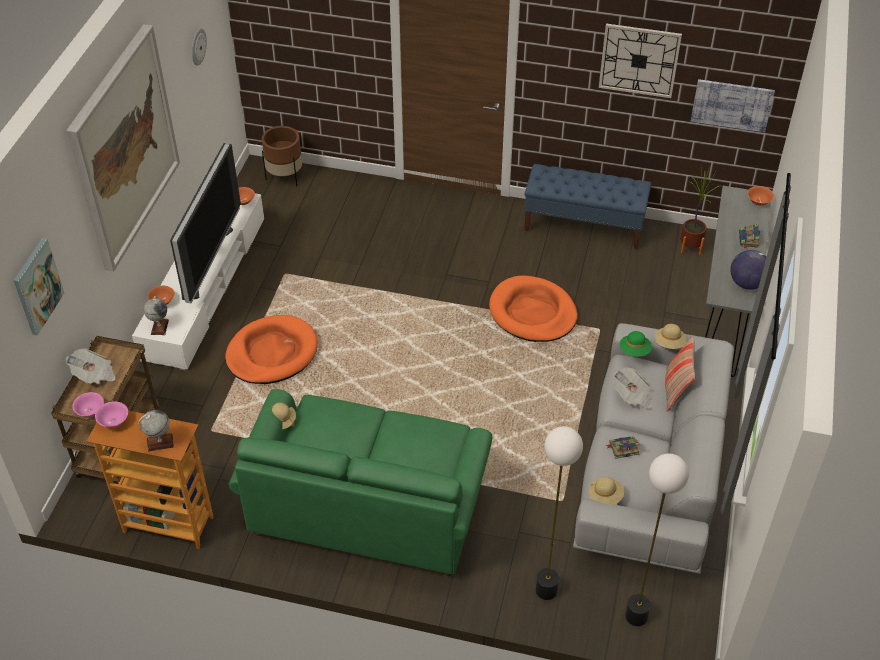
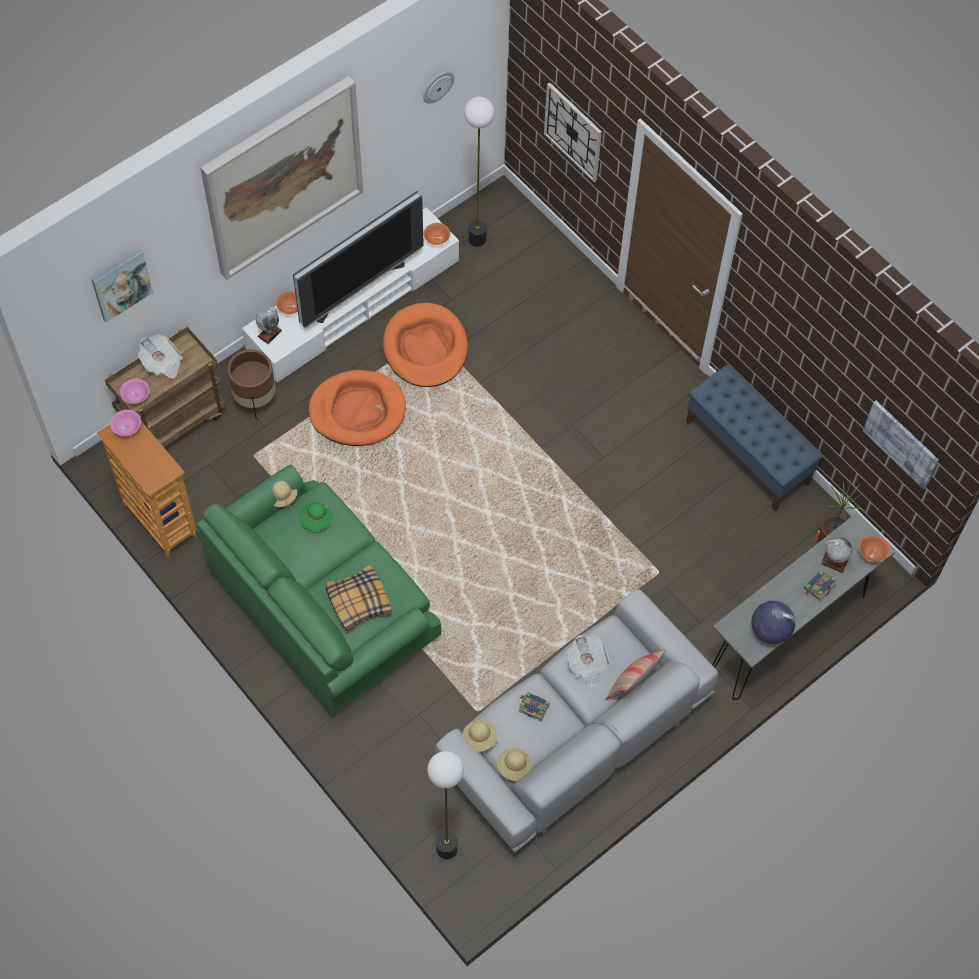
camera: 35 degrees right, 15 degrees up
globe [138,410,174,452] -> globe moved to [821,537,852,573]
brown planter [262,126,302,186] -> brown planter moved to [227,349,276,419]
orange dog bed [489,275,578,342] -> orange dog bed moved to [383,303,468,387]
floor lamp [536,426,583,600] -> floor lamp moved to [464,97,495,247]
wall clock [599,24,682,98] -> wall clock moved to [544,82,602,182]
green hat [620,331,652,357] -> green hat moved to [299,502,333,531]
beige hat [655,324,687,349] -> beige hat moved to [496,748,532,781]
none -> pillow [325,565,392,631]

